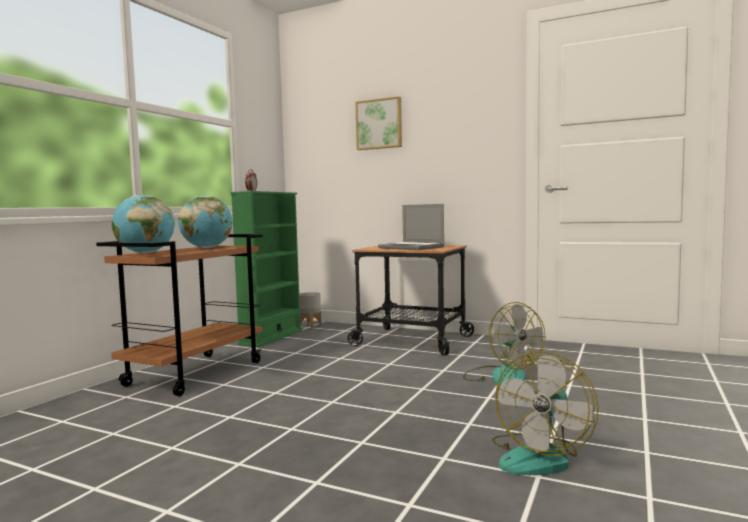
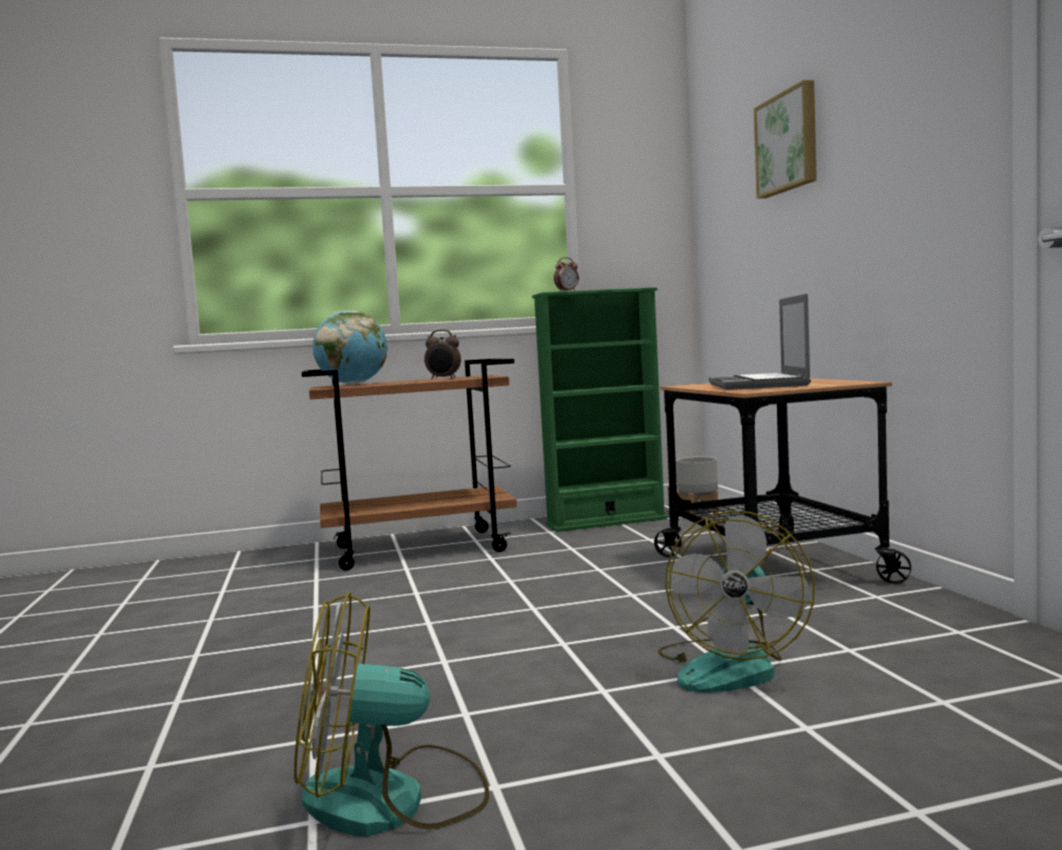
camera: 50 degrees right, 0 degrees up
globe [178,196,232,248] -> alarm clock [424,330,461,379]

